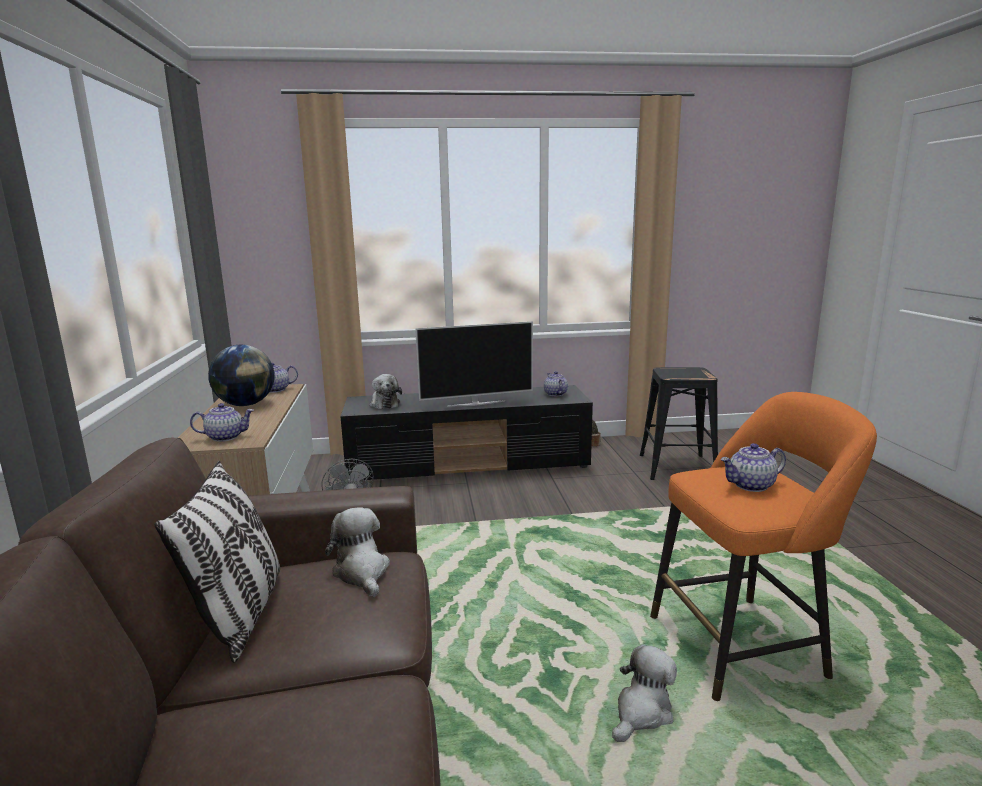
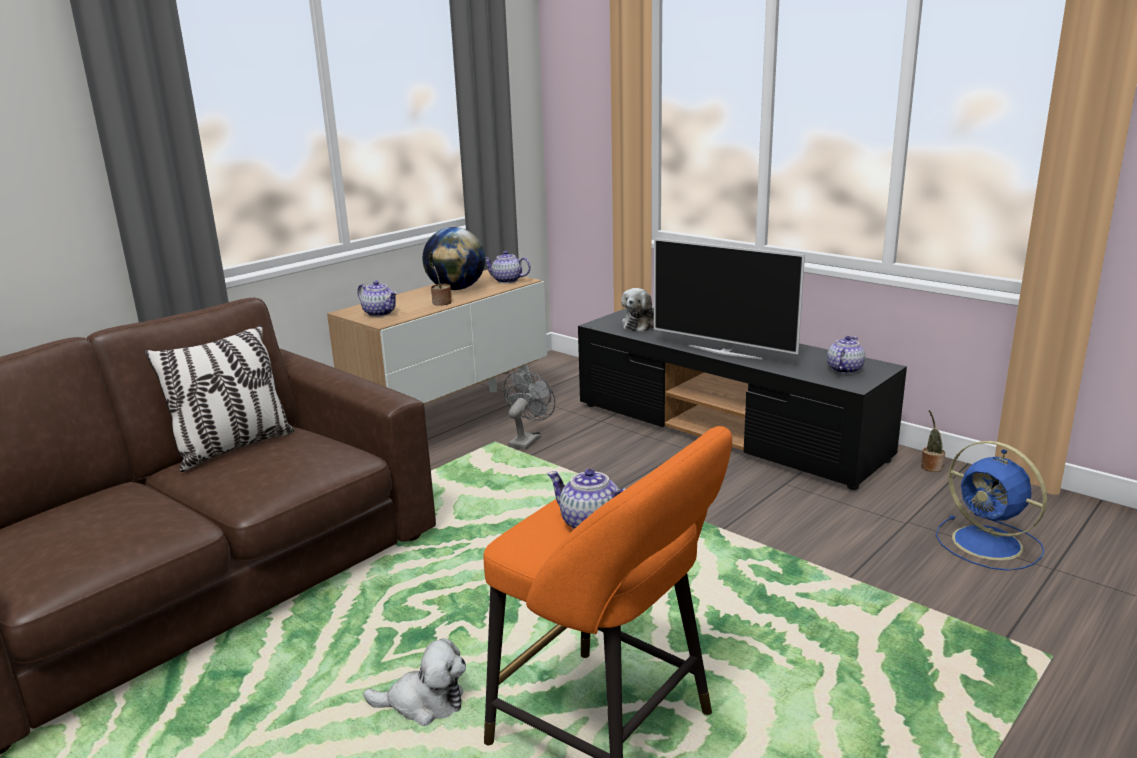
camera: 50 degrees right, 5 degrees up
plush toy [325,507,390,597] -> none
black stool [640,367,718,480] -> blue fan [936,441,1047,571]
none -> potted plant [429,252,452,306]

